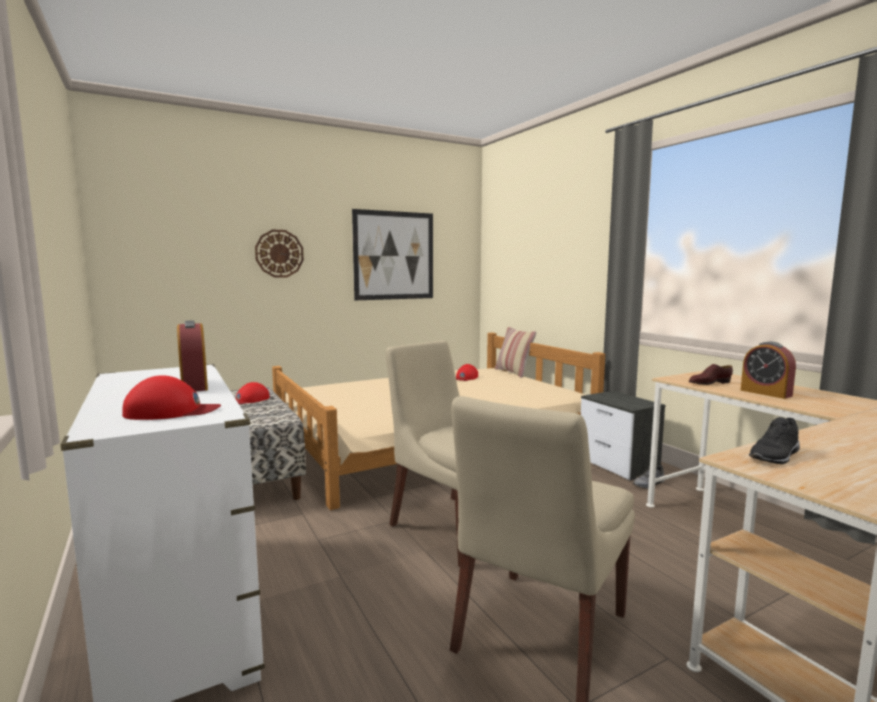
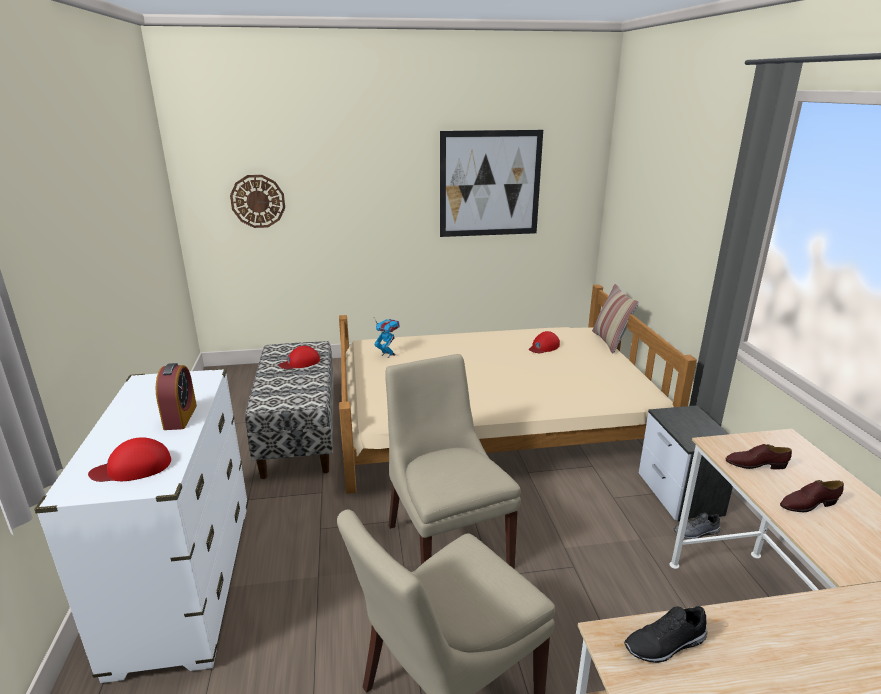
camera: 20 degrees right, 15 degrees up
red cap [122,375,221,420] -> red cap turned 150 degrees clockwise [88,437,171,482]
wall clock [255,230,304,278] -> wall clock moved to [230,175,285,228]
alarm clock [741,342,796,399] -> brown shoe [780,480,844,512]
none -> toy robot [374,318,400,358]

